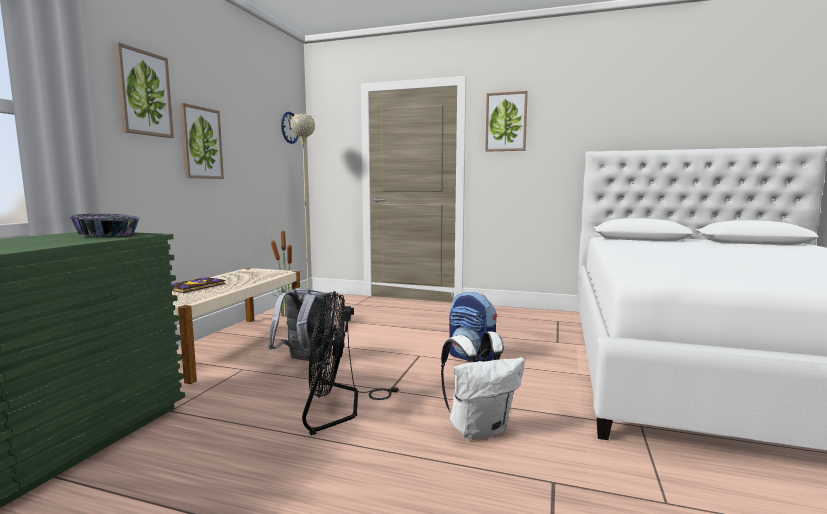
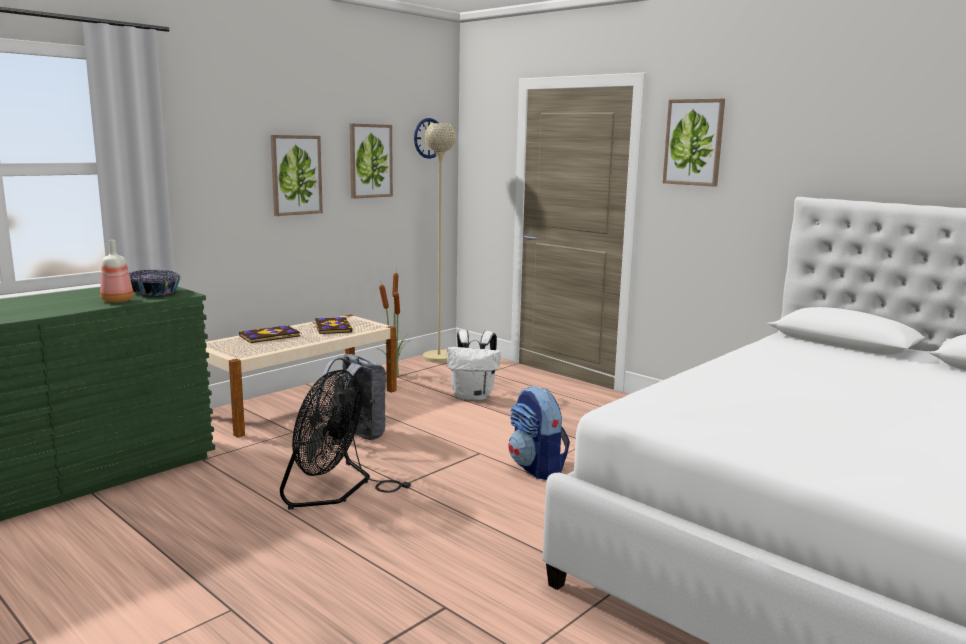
camera: 25 degrees right, 5 degrees up
picture [114,42,174,138] -> picture moved to [350,123,393,199]
white backpack [441,331,525,440] -> white backpack moved to [447,330,501,401]
none -> bottle [100,240,133,303]
none -> book [312,317,352,334]

